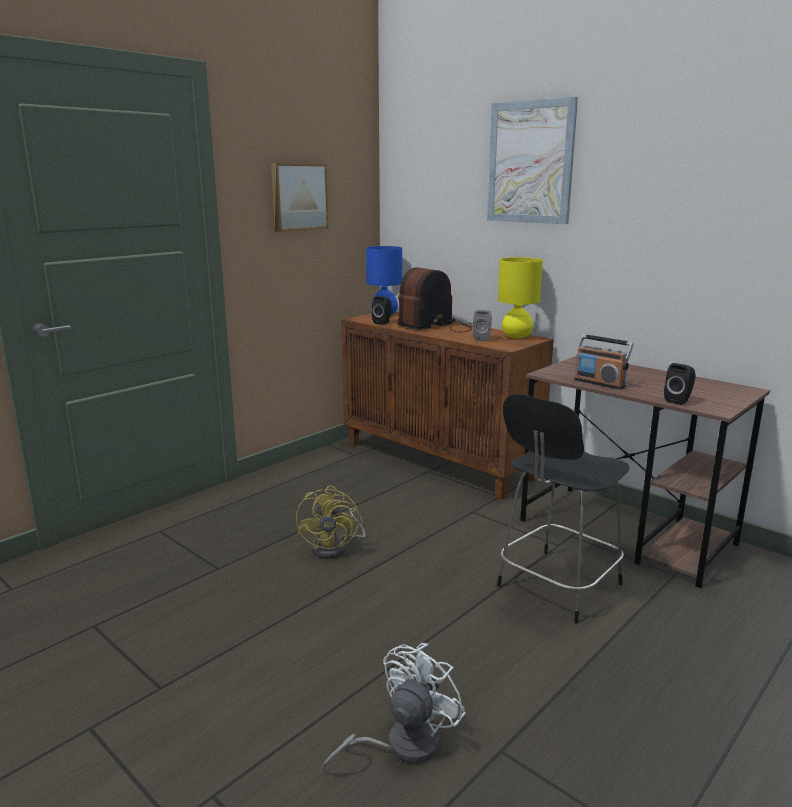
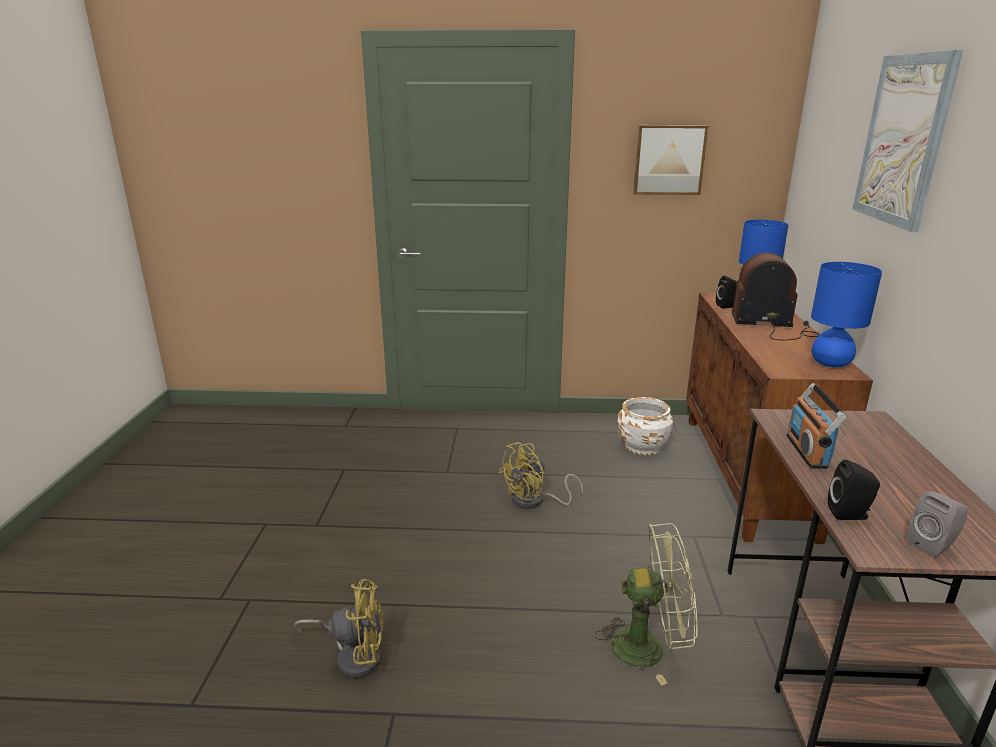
camera: 50 degrees right, 5 degrees up
white fan [323,643,466,772] -> yellow fan [294,579,384,678]
grey speaker [473,310,492,341] -> grey speaker moved to [908,491,968,557]
black chair [497,394,630,624] -> green fan [595,523,698,686]
yellow table lamp [498,257,543,339] -> blue table lamp [811,262,882,368]
none -> white planter [618,397,673,456]

